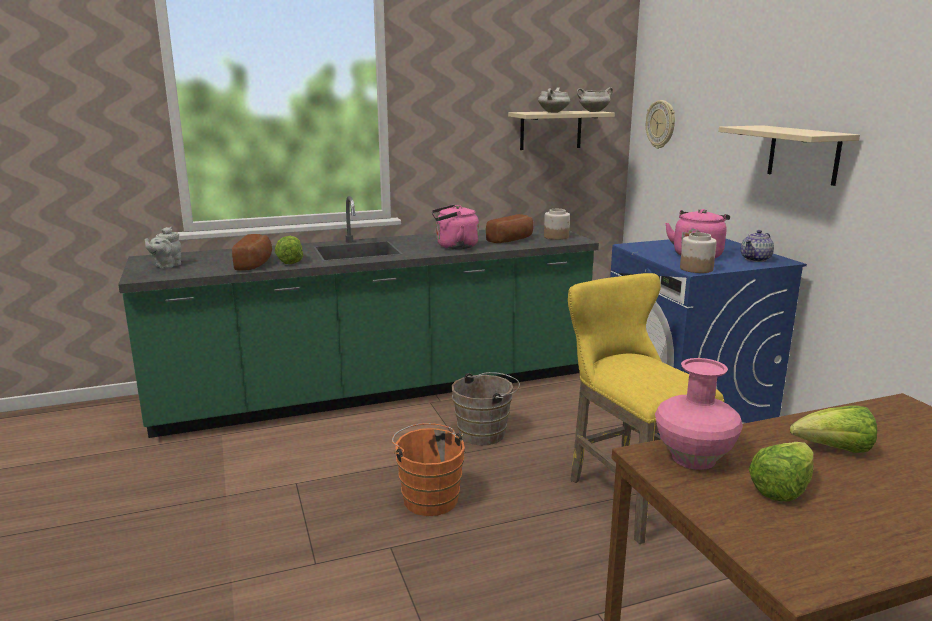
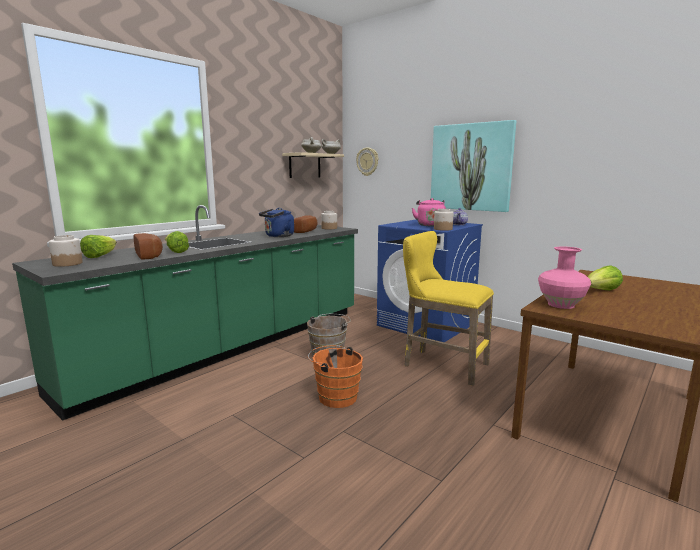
camera: 30 degrees left, 5 degrees down
grey teapot [144,227,181,269] -> jar [49,235,83,267]
pink kettle [432,204,479,249] -> blue kettle [259,208,294,237]
beige shelf [718,125,860,186] -> picture [431,120,516,212]
lettuce [749,442,814,501] -> lettuce moved to [80,235,117,258]

